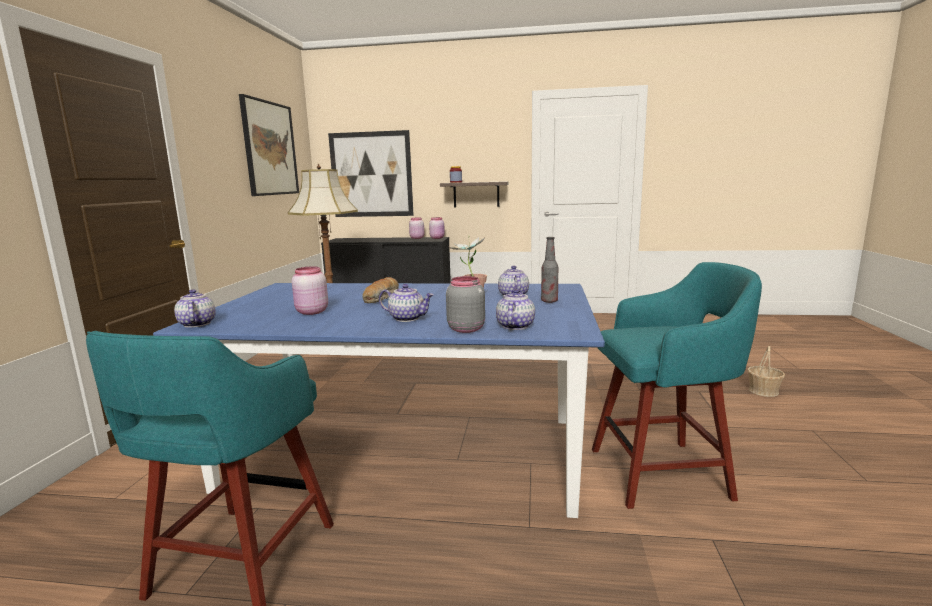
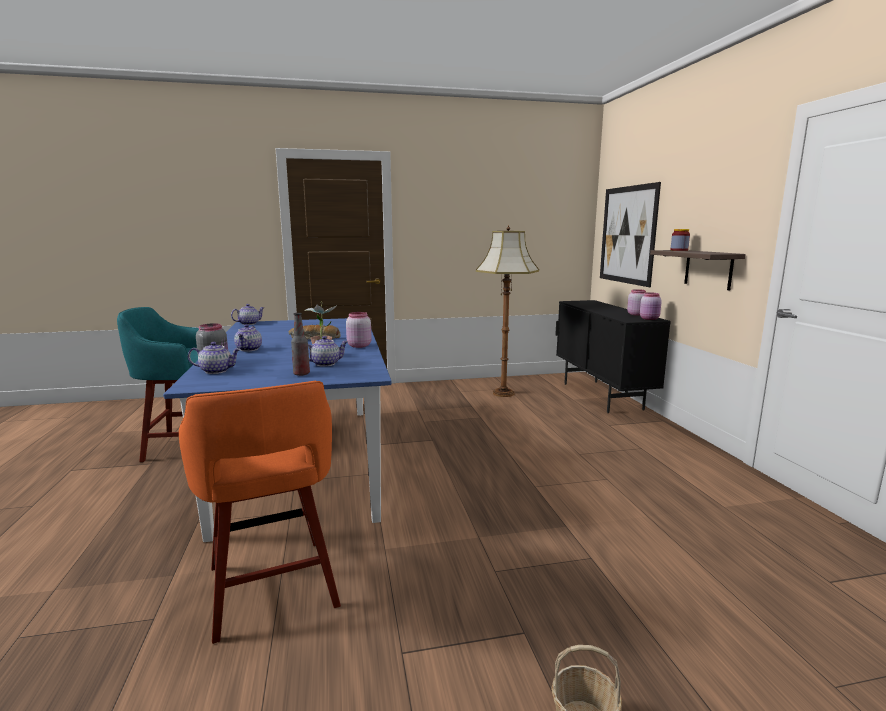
camera: 70 degrees right, 0 degrees up
picture [239,94,299,196] -> none
pink jar [292,266,328,315] -> pink jar moved to [346,312,372,348]
turquoise stool [592,262,762,509] -> orange stool [179,381,341,644]

